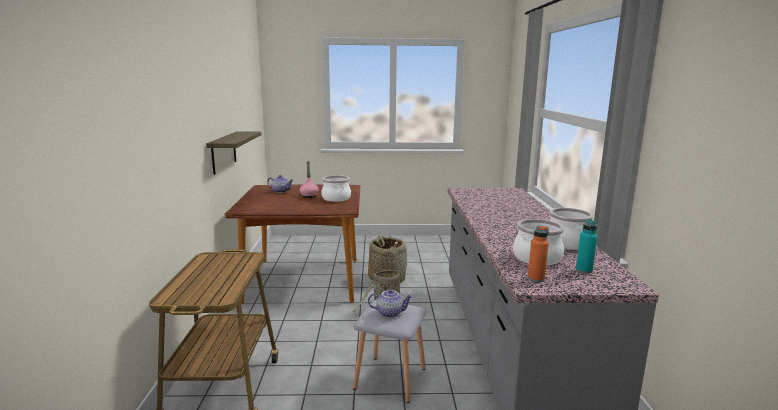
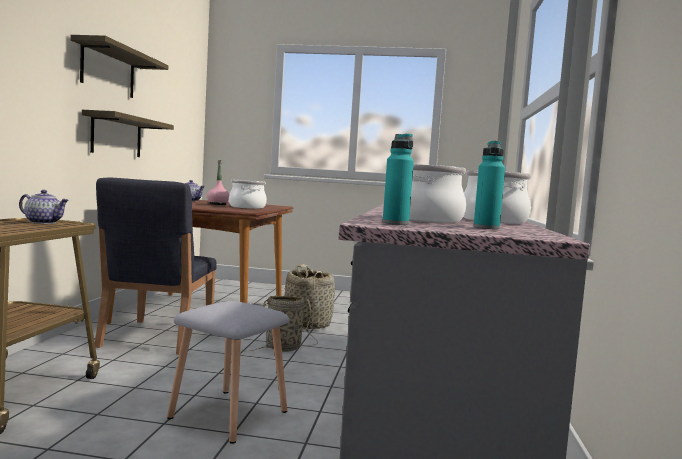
camera: 10 degrees right, 10 degrees down
teapot [368,289,413,318] -> teapot moved to [19,190,69,224]
orange bottle [528,226,549,282] -> turquoise bottle [383,134,414,225]
none -> shelf [70,35,168,98]
none -> blue chair [95,178,217,355]

